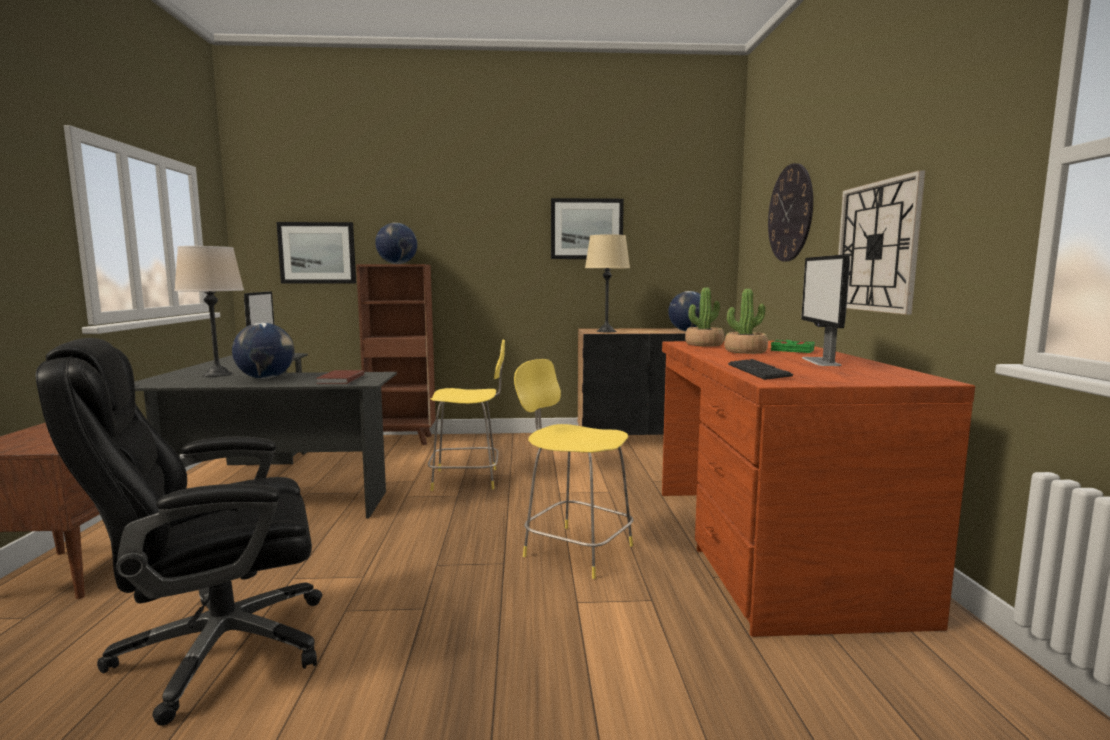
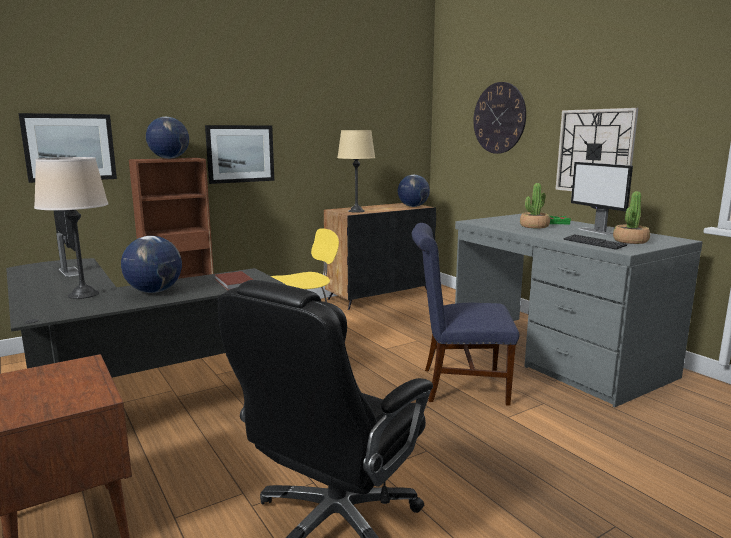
camera: 30 degrees left, 5 degrees up
yellow stool [514,359,633,579] -> blue chair [412,223,519,406]
picture [551,198,624,259] -> picture moved to [205,125,274,184]
brown desk [662,341,975,637] -> grey desk [455,214,703,407]
potted plant [685,288,724,347] -> potted plant moved to [613,191,650,244]

